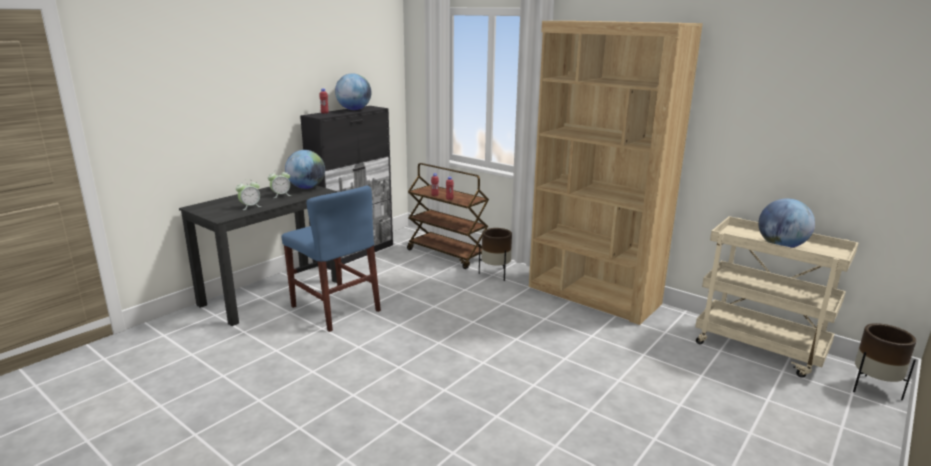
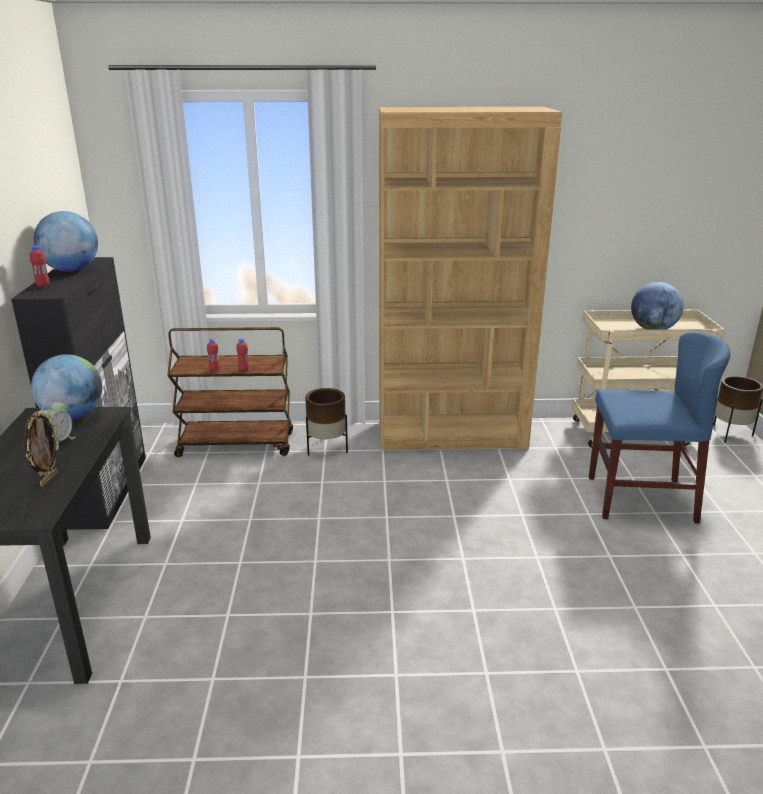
camera: 40 degrees left, 5 degrees up
alarm clock [236,179,262,210] -> picture frame [24,411,58,487]
blue chair [282,185,381,332] -> blue chair moved to [589,331,731,524]

